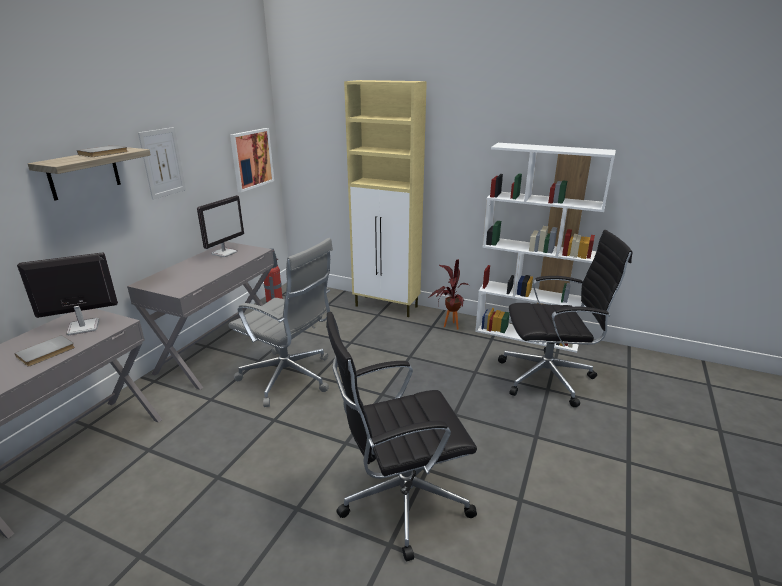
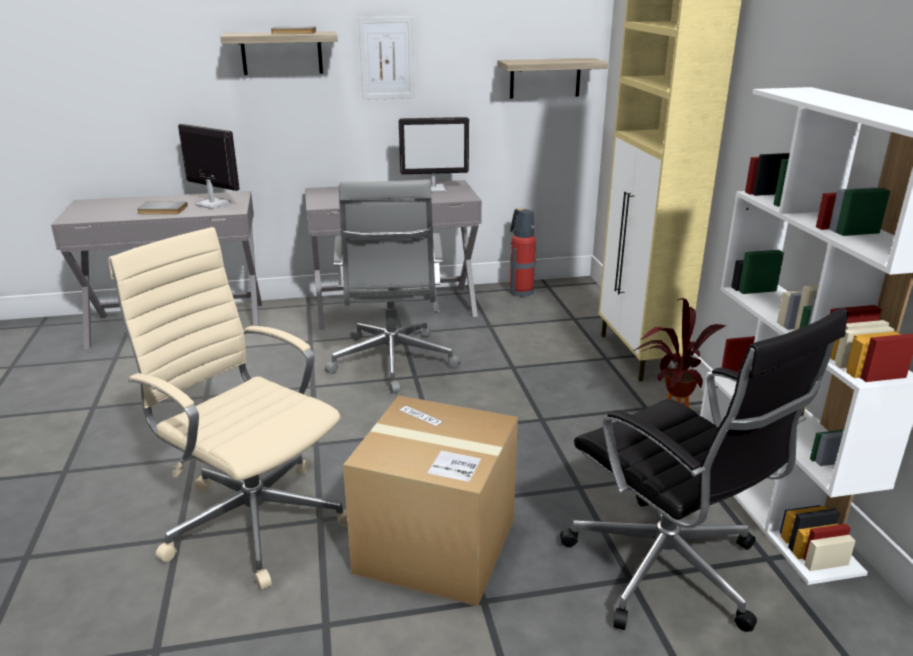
camera: 55 degrees right, 0 degrees up
picture [230,128,274,192] -> shelf [497,58,608,99]
black office chair [326,312,477,561] -> beige office chair [108,227,348,590]
none -> cardboard box [343,396,518,606]

